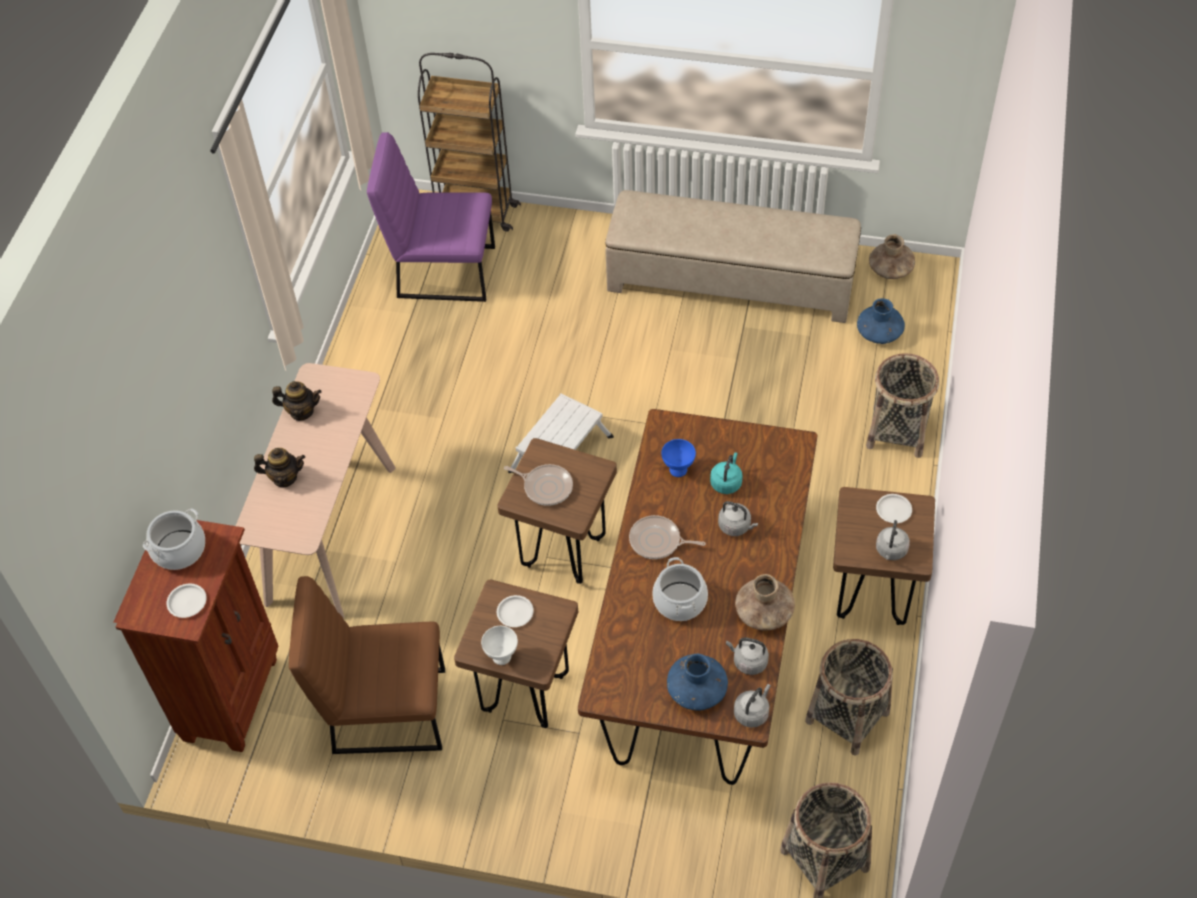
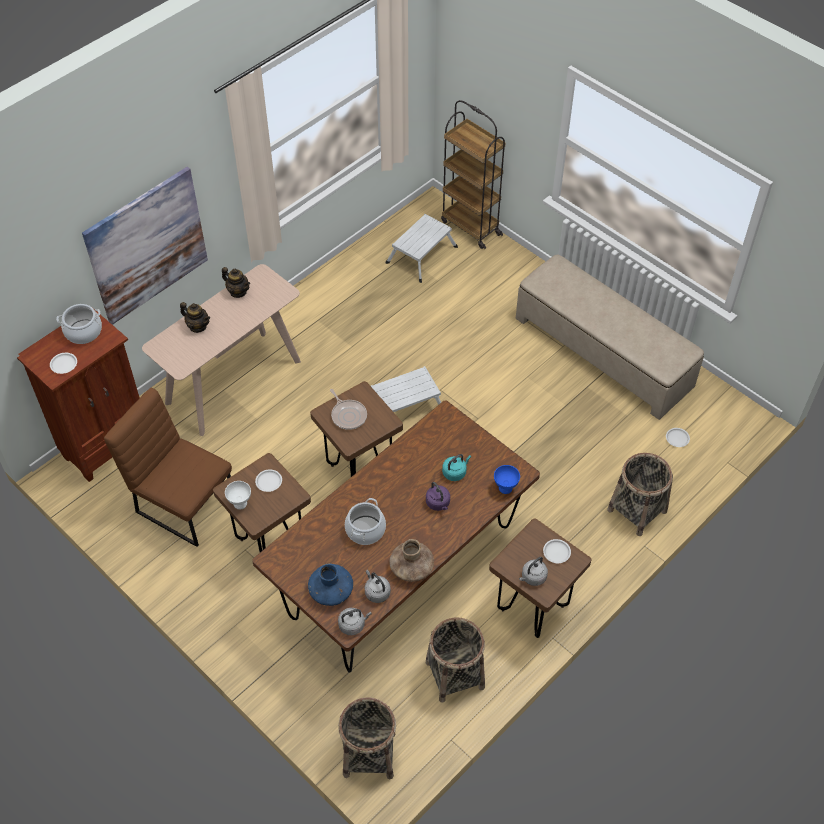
camera: 30 degrees right, 0 degrees up
purple chair [367,132,495,302] -> white step ladder [385,214,458,283]
frying pan [629,515,706,559] -> none
blue bowl [661,439,696,477] -> blue bowl moved to [494,465,520,494]
grey kettle [718,501,758,536] -> purple kettle [426,482,450,511]
blue vase [857,298,905,344] -> white plate [666,428,690,447]
brown vase [869,234,915,279] -> none
none -> picture [82,167,208,325]

